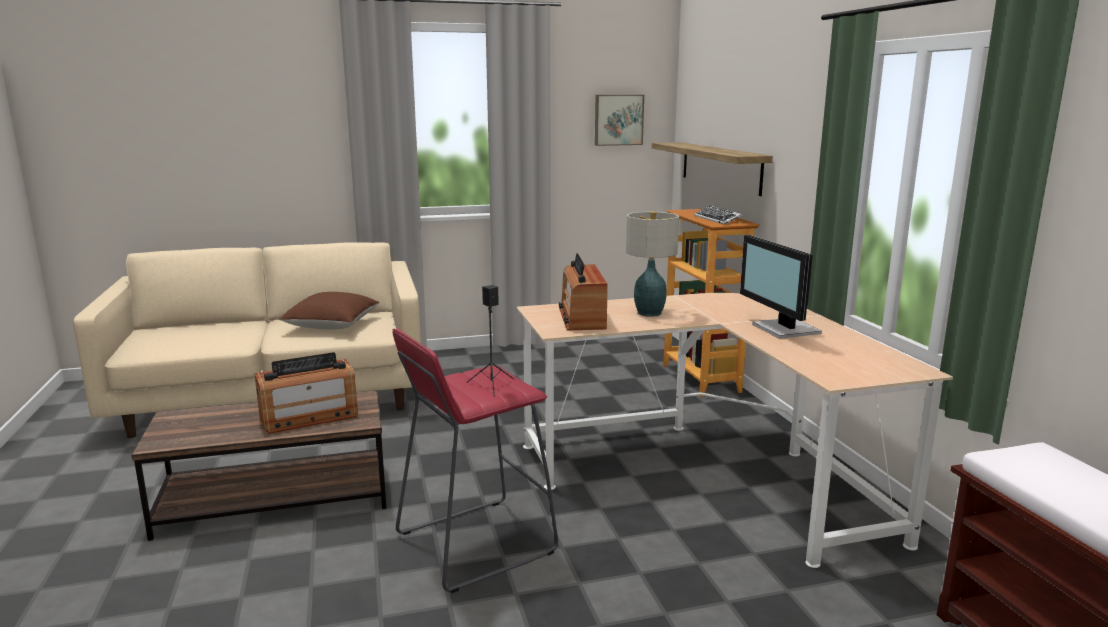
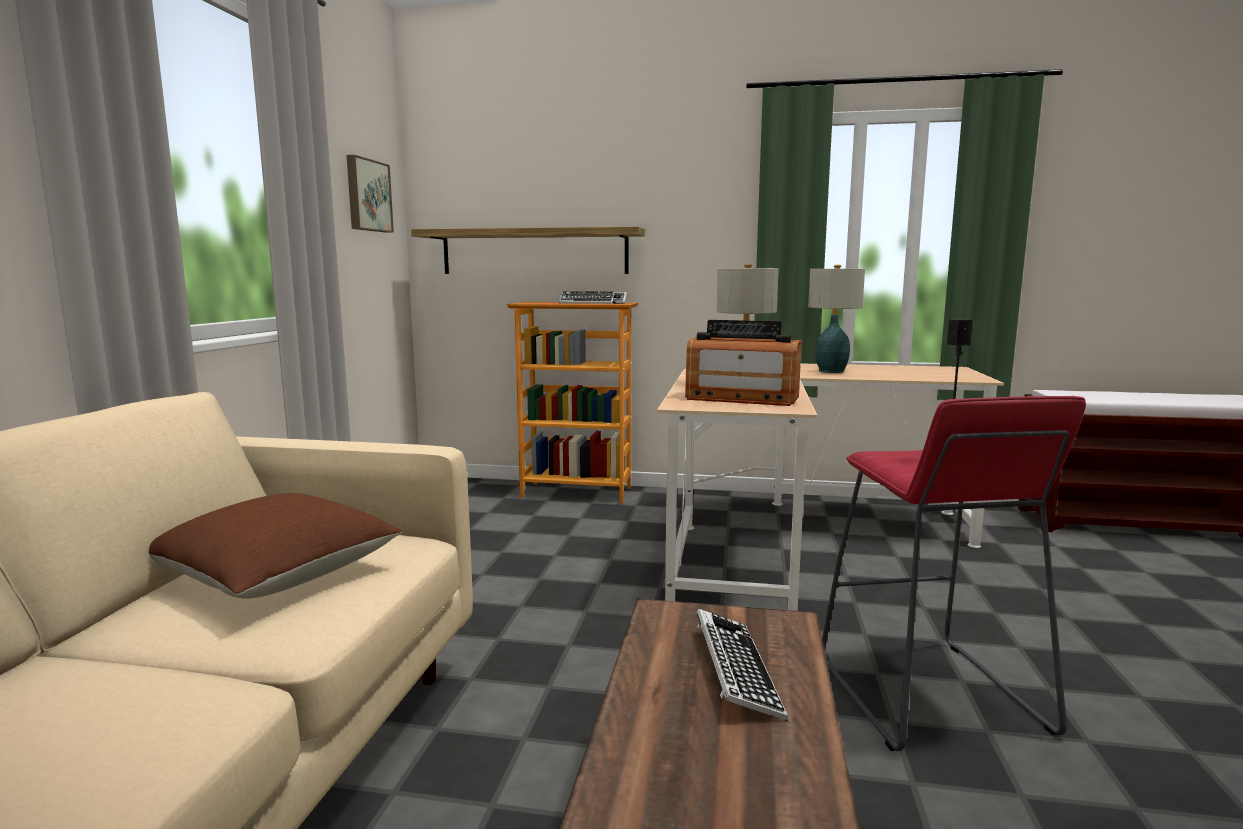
camera: 65 degrees left, 5 degrees down
radio [254,352,358,434] -> keyboard [697,609,788,721]
monitor [740,235,822,339] -> table lamp [808,265,865,373]

